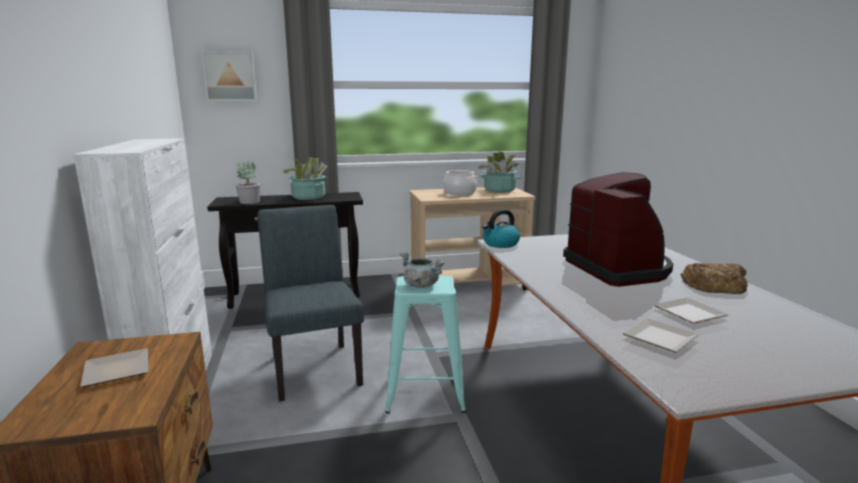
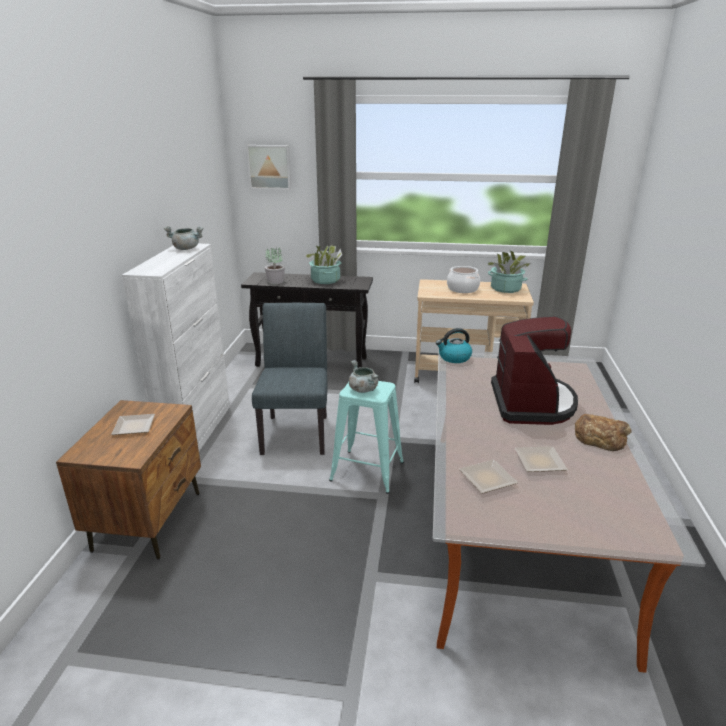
camera: 20 degrees right, 10 degrees up
none -> grey cooking pot [164,226,204,250]

